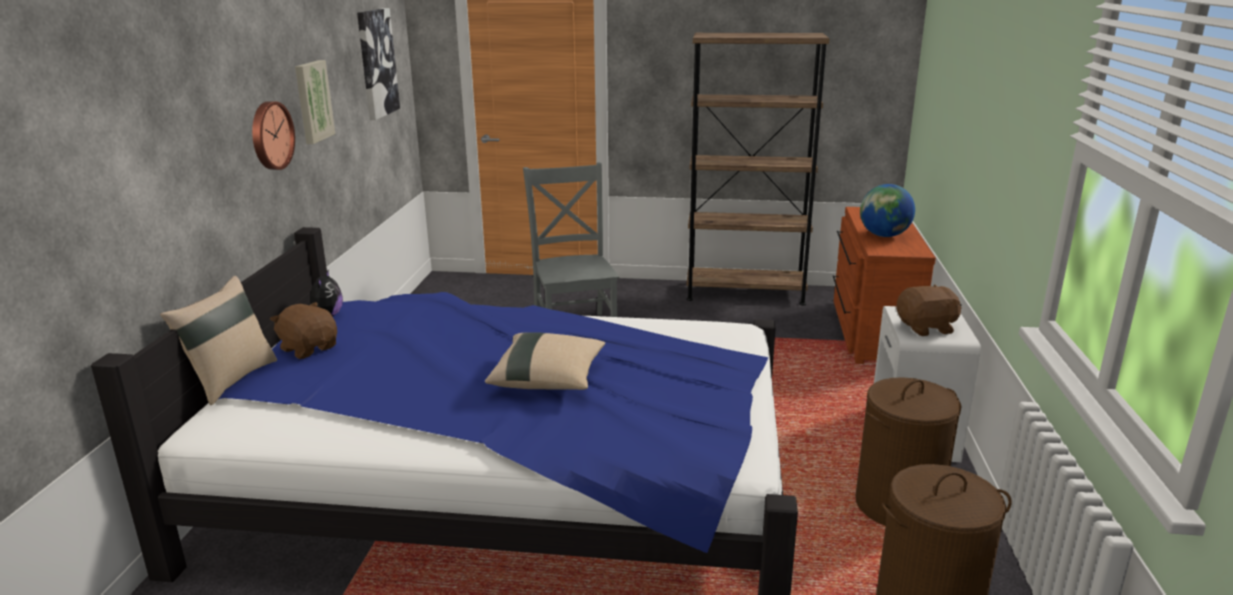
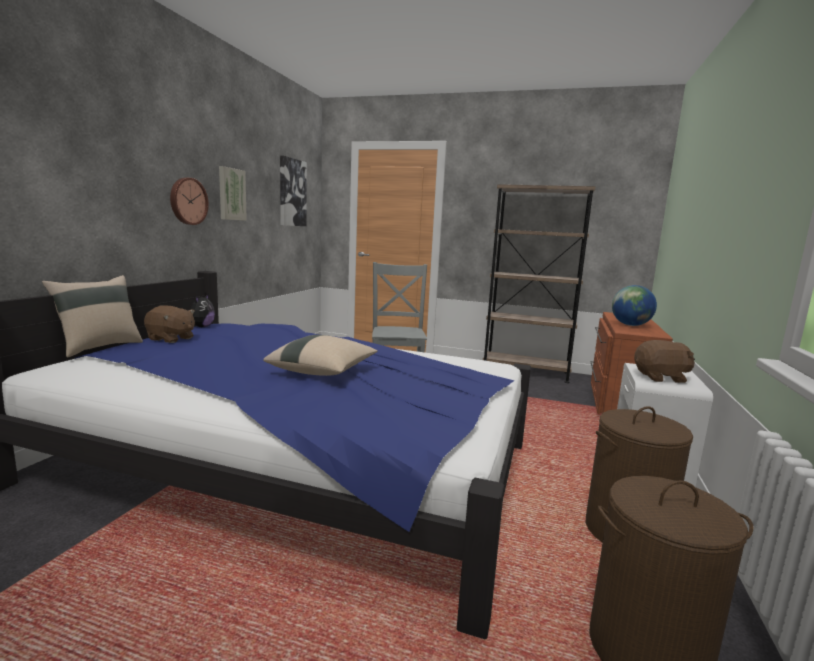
camera: 10 degrees right, 10 degrees down
brown plush toy [270,302,337,359] -> brown plush toy turned 150 degrees clockwise [144,305,195,343]

